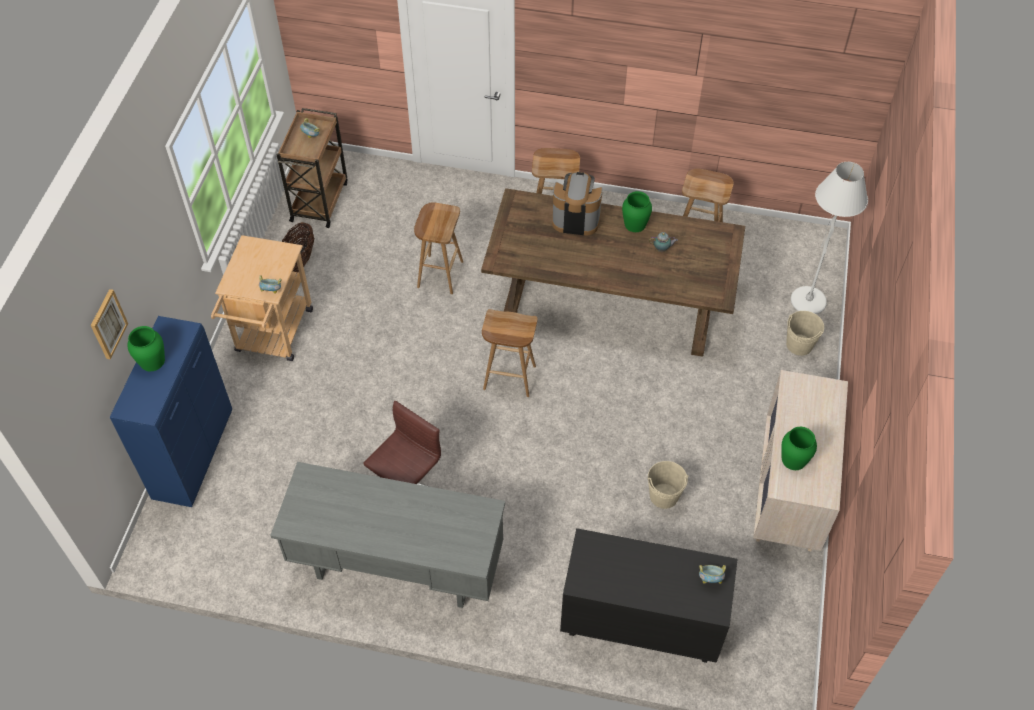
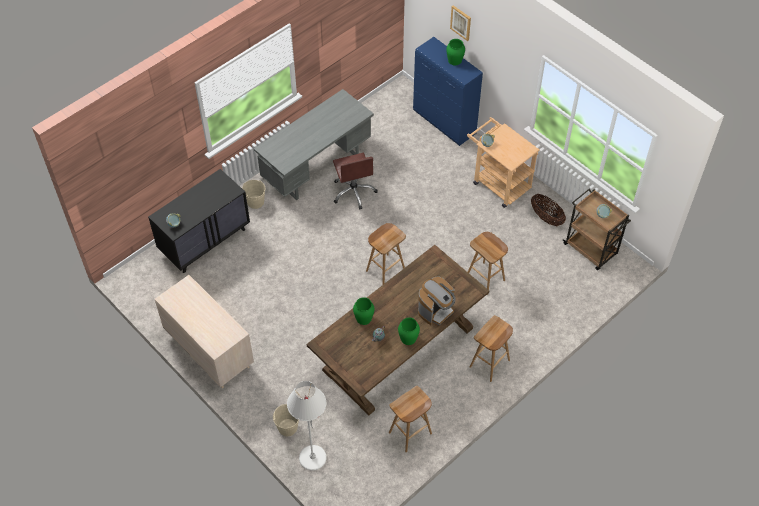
camera: 125 degrees right, 0 degrees up
beige bucket [648,461,688,509] -> beige bucket moved to [242,180,266,209]
green vase [781,427,817,470] -> green vase moved to [353,297,374,325]

